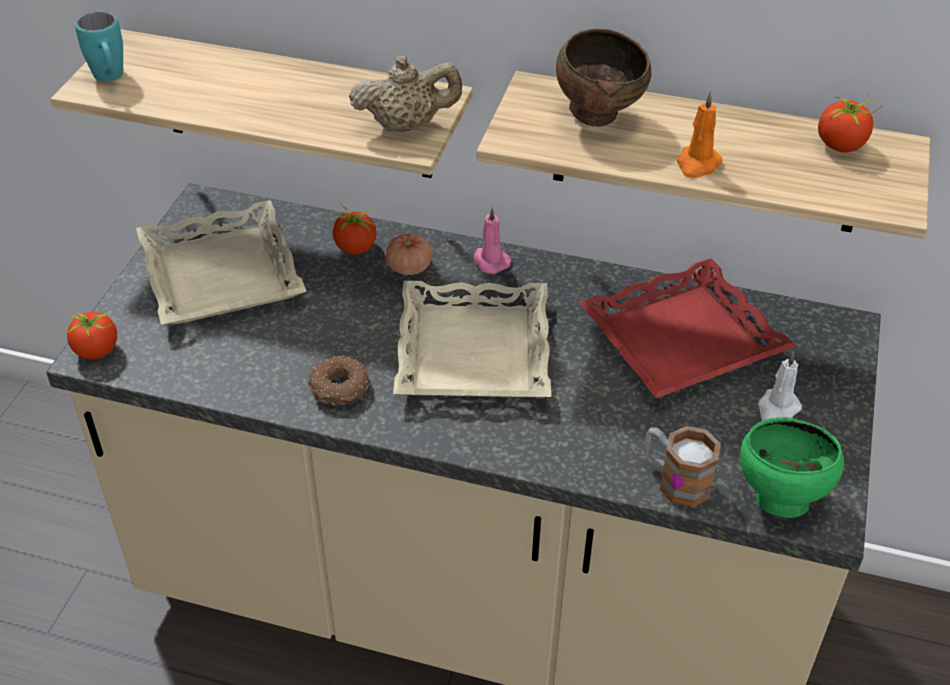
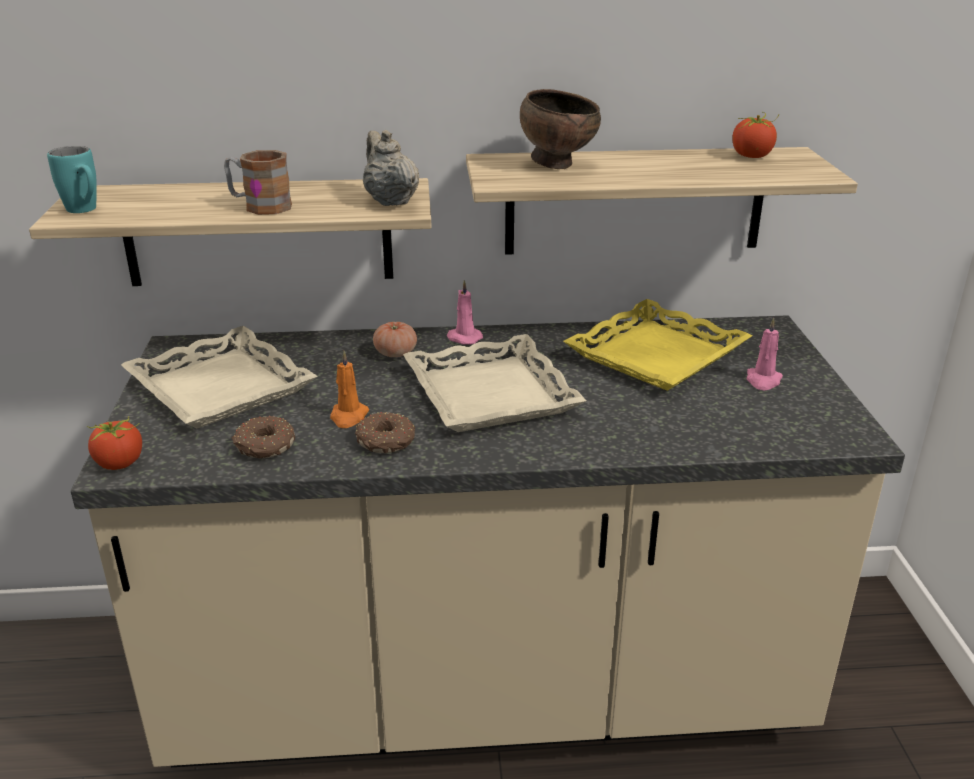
camera: 20 degrees left, 15 degrees down
tomato [329,203,377,255] -> none
beige teapot [349,55,462,132] -> beige teapot turned 90 degrees counterclockwise [363,130,419,206]
red tray [579,258,796,398] -> yellow tray [563,299,752,391]
mug [644,426,721,507] -> mug moved to [224,150,292,215]
orange candle [677,91,723,178] -> orange candle moved to [330,351,369,428]
green bowl [740,418,844,518] -> none
white candle [758,352,802,420] -> pink candle [747,317,783,390]
none -> donut [231,416,295,458]

